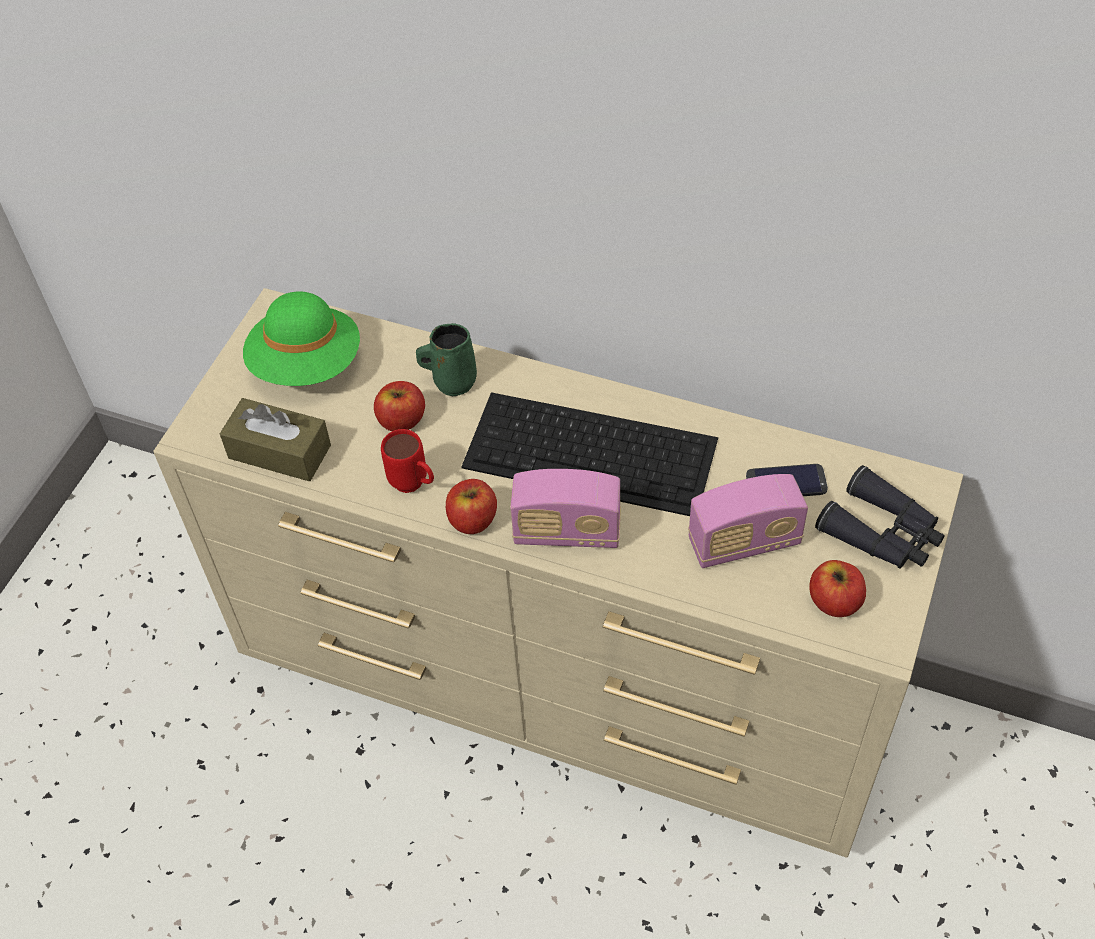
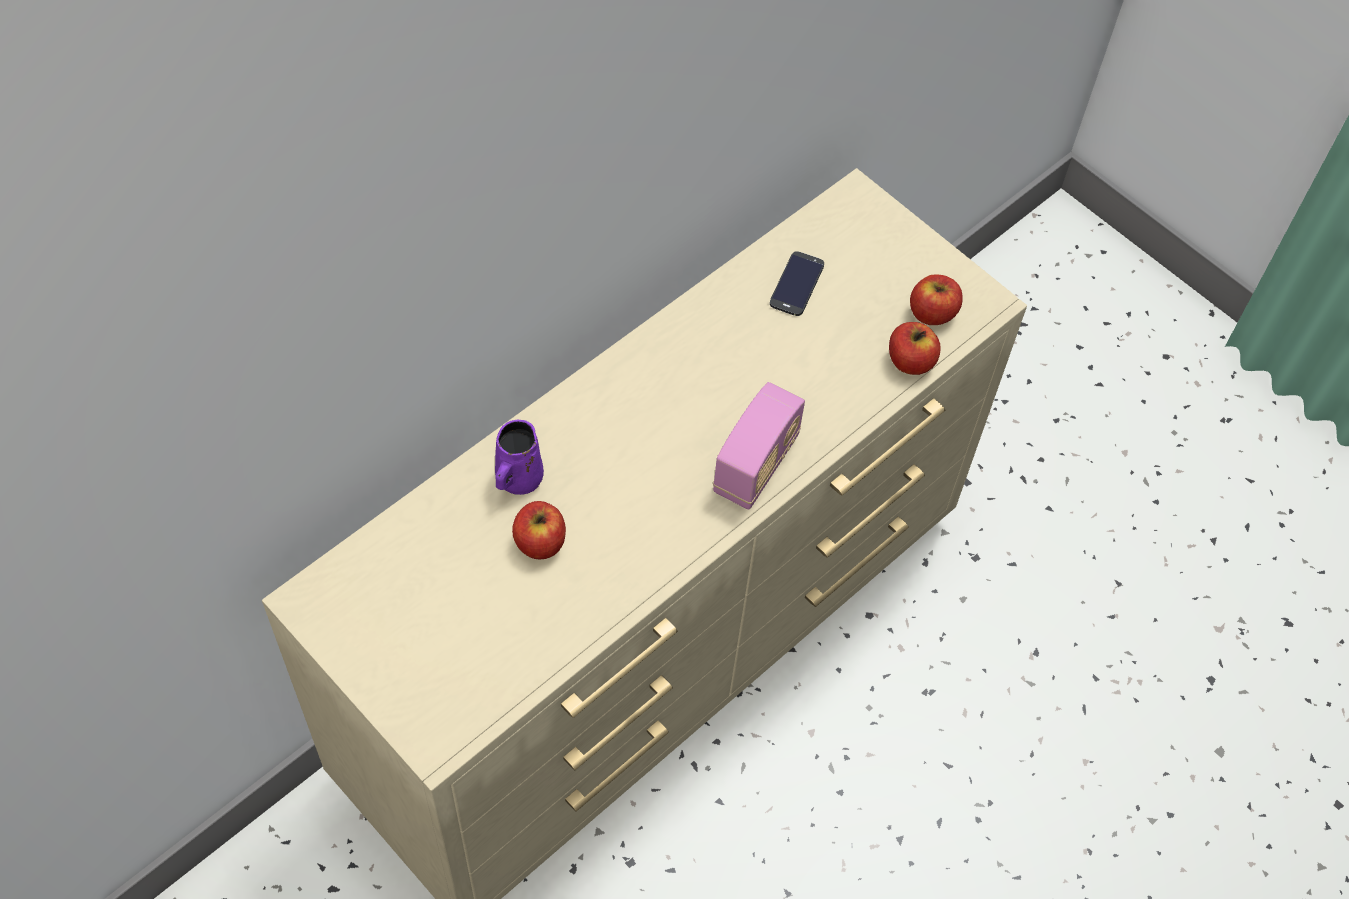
camera: 70 degrees left, 5 degrees up
brown tissue box [220,398,331,481] -> none
green hat [243,292,360,386] -> none
red mug [381,429,434,493] -> none
green mug [416,323,477,396] -> purple mug [495,420,544,495]
apple [446,479,497,534] -> apple moved to [889,322,941,375]
keyboard [462,392,718,516] -> none
radio [688,474,808,568] -> none
black binoculars [815,465,945,569] -> none

